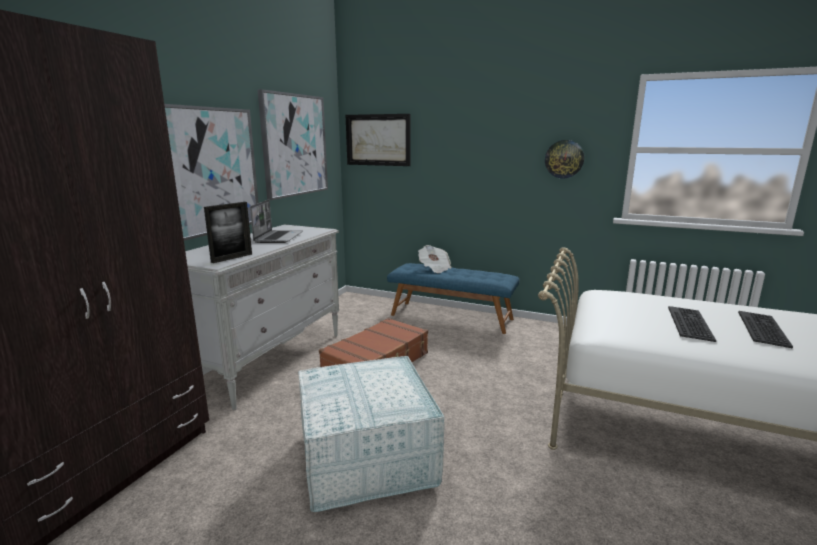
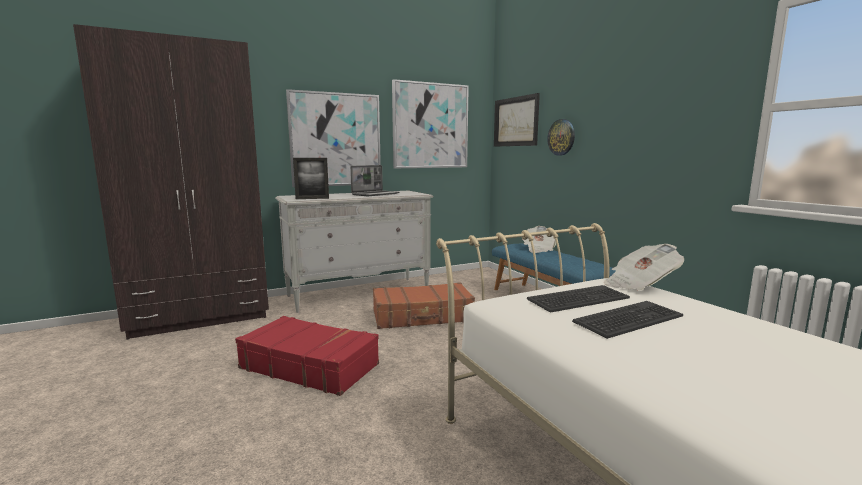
camera: 40 degrees right, 5 degrees down
white ottoman [298,356,445,512] -> red suitcase [235,316,379,396]
wall clock [545,140,584,178] -> wall clock moved to [547,119,575,155]
keyboard [738,311,793,348] -> keyboard moved to [527,285,630,313]
none -> newspaper [604,244,684,290]

